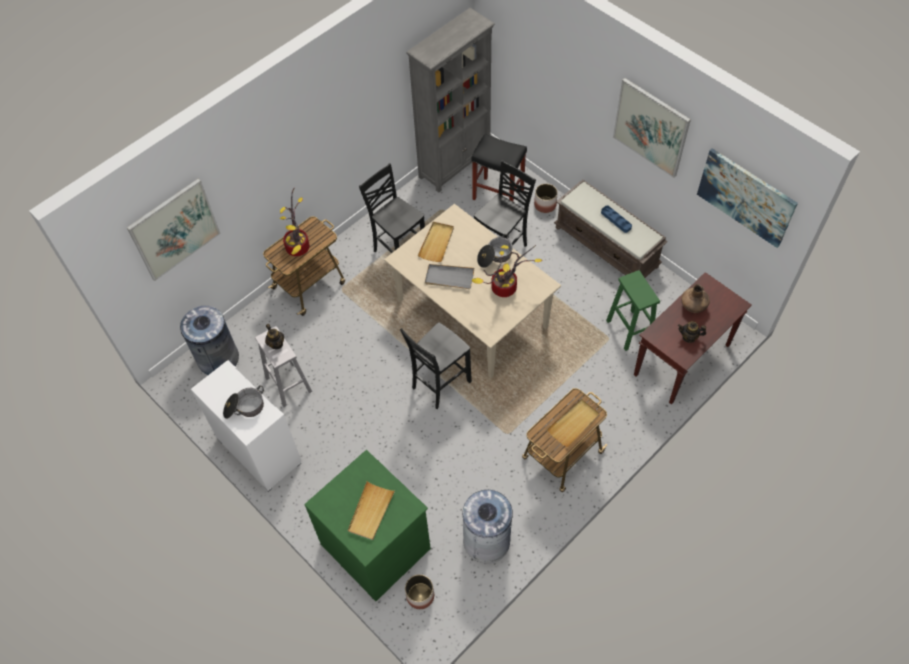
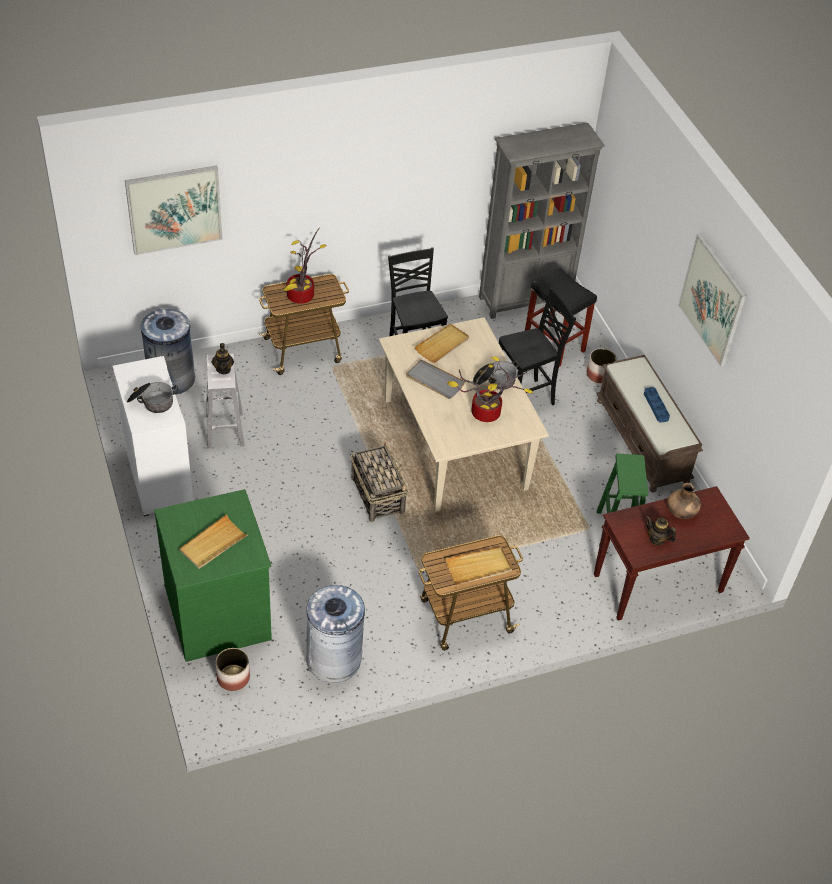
camera: 20 degrees right, 10 degrees down
black chair [400,322,472,409] -> basket [351,442,408,522]
picture [697,148,798,248] -> none

